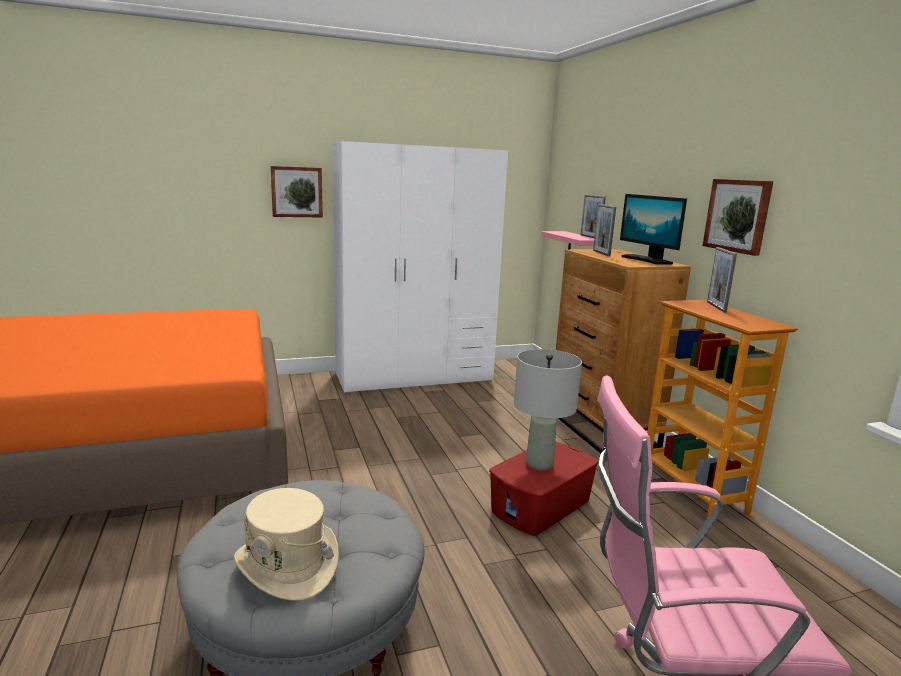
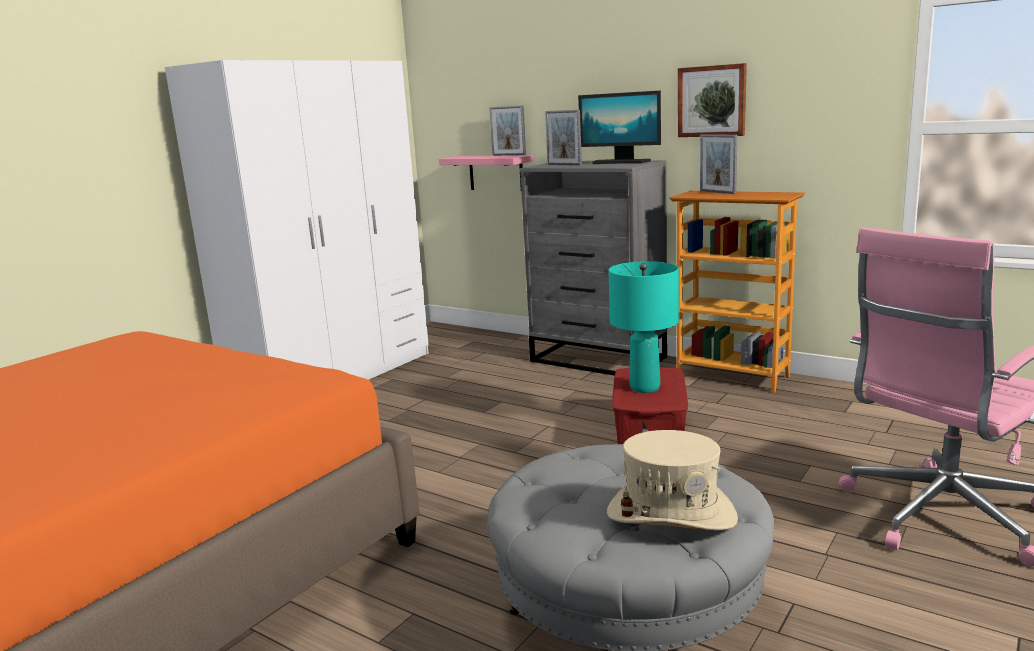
camera: 35 degrees left, 0 degrees up
picture [270,166,323,218] -> none
grey table lamp [514,349,582,471] -> turquoise table lamp [608,261,679,393]
brown dresser [556,249,691,453] -> grey dresser [520,160,667,376]

